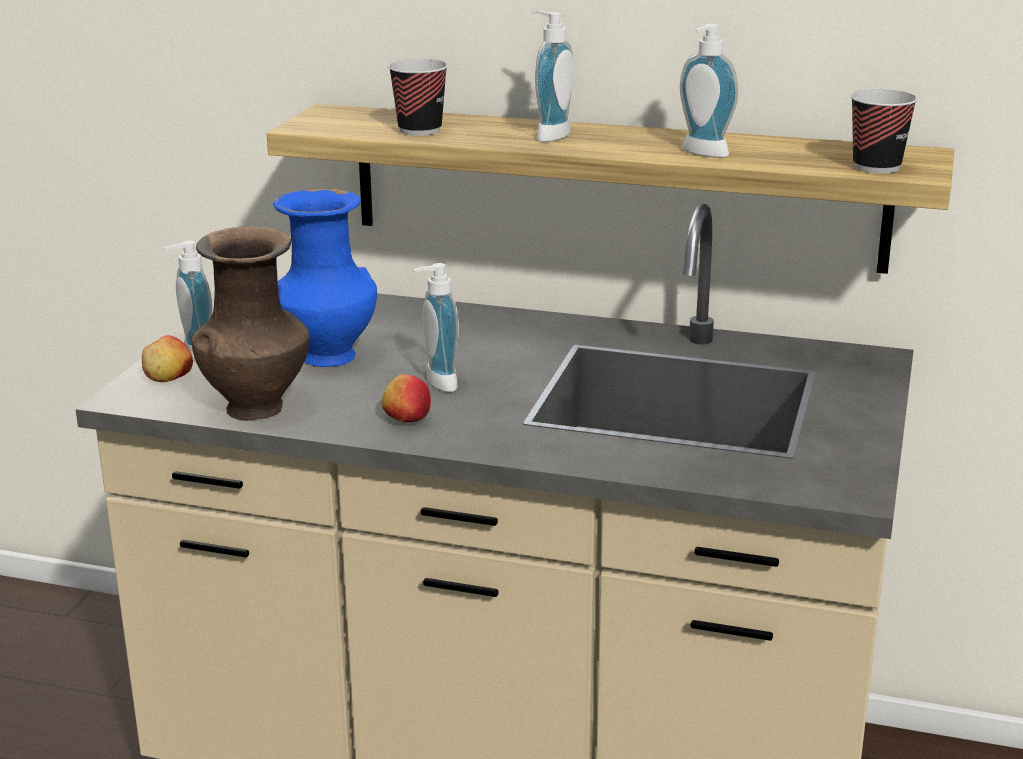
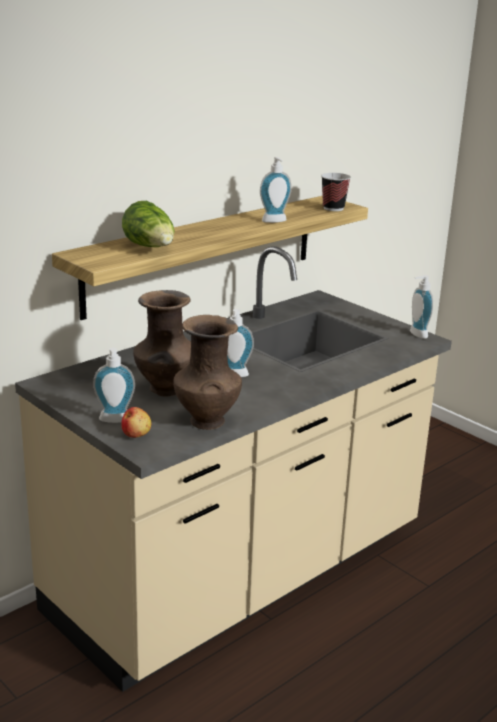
camera: 60 degrees left, 0 degrees up
blue vase [273,189,377,367] -> brown vase [133,290,191,396]
apple [382,374,431,422] -> none
cup [388,59,448,136] -> lettuce [122,201,174,247]
soap dispenser [532,11,574,142] -> soap dispenser moved to [410,275,433,339]

